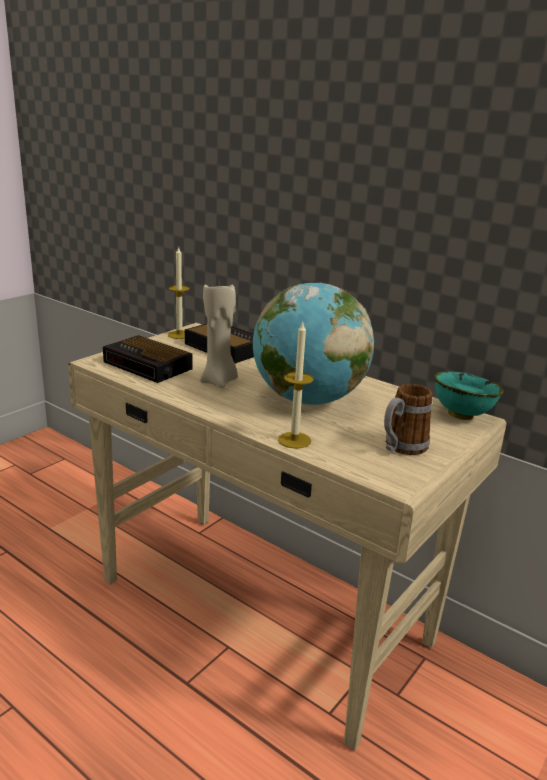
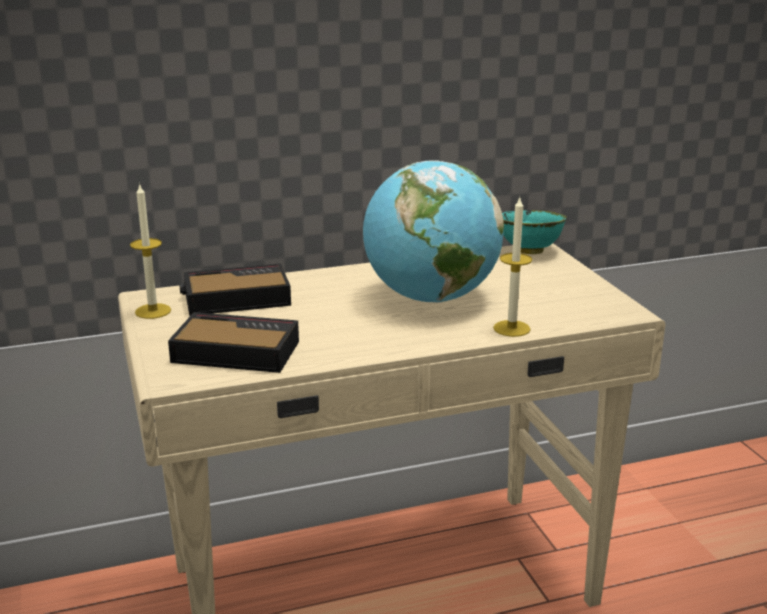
camera: 55 degrees left, 0 degrees up
alarm clock [103,335,192,383] -> alarm clock turned 150 degrees counterclockwise [168,312,299,373]
beige candle [200,281,238,388] -> none
mug [384,384,432,455] -> none

